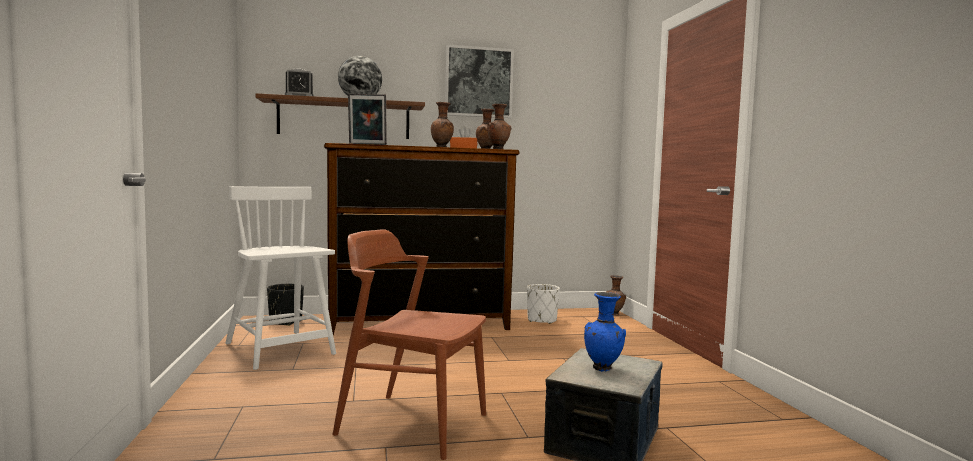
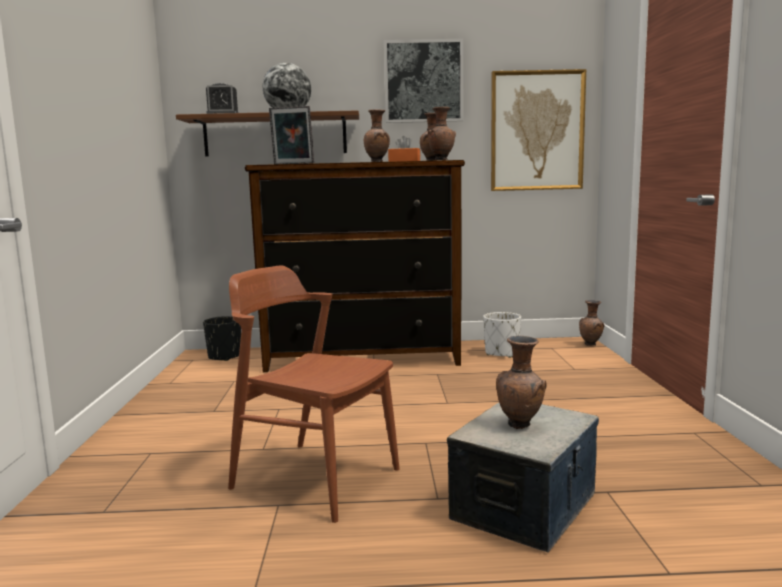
camera: 10 degrees right, 5 degrees up
white chair [225,186,336,370] -> none
blue vase [584,292,626,372] -> brown vase [496,336,547,429]
none -> picture [491,69,586,191]

